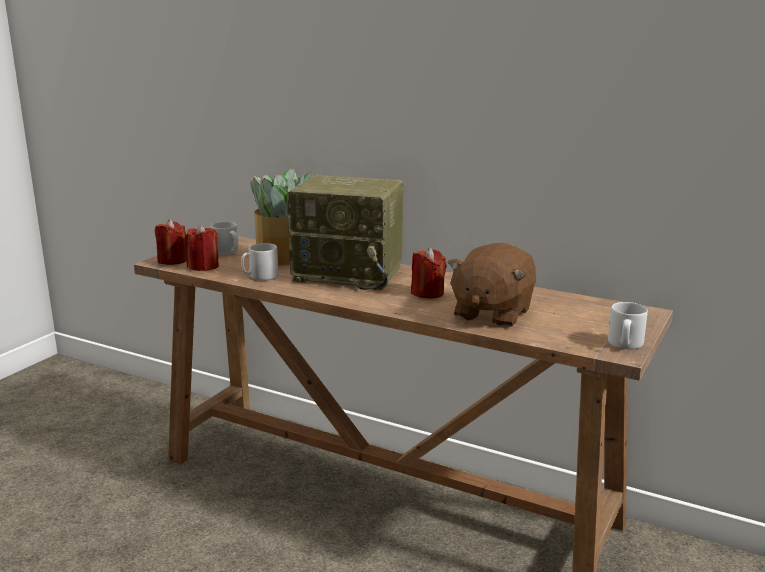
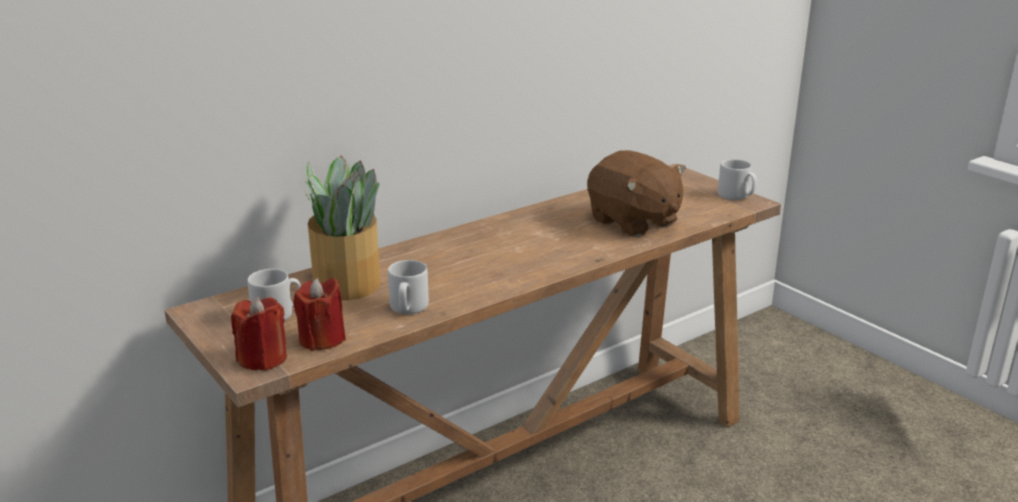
camera: 65 degrees left, 5 degrees up
radio [287,175,403,290] -> none
red candle [411,247,447,298] -> none

